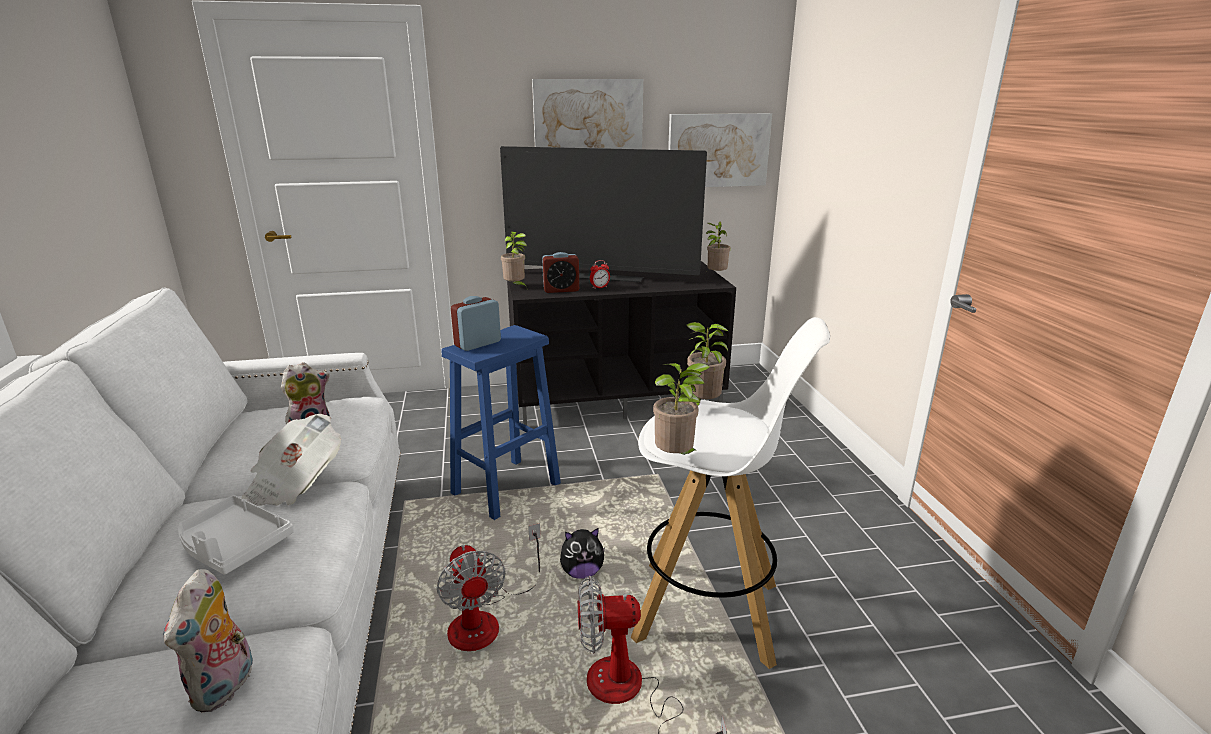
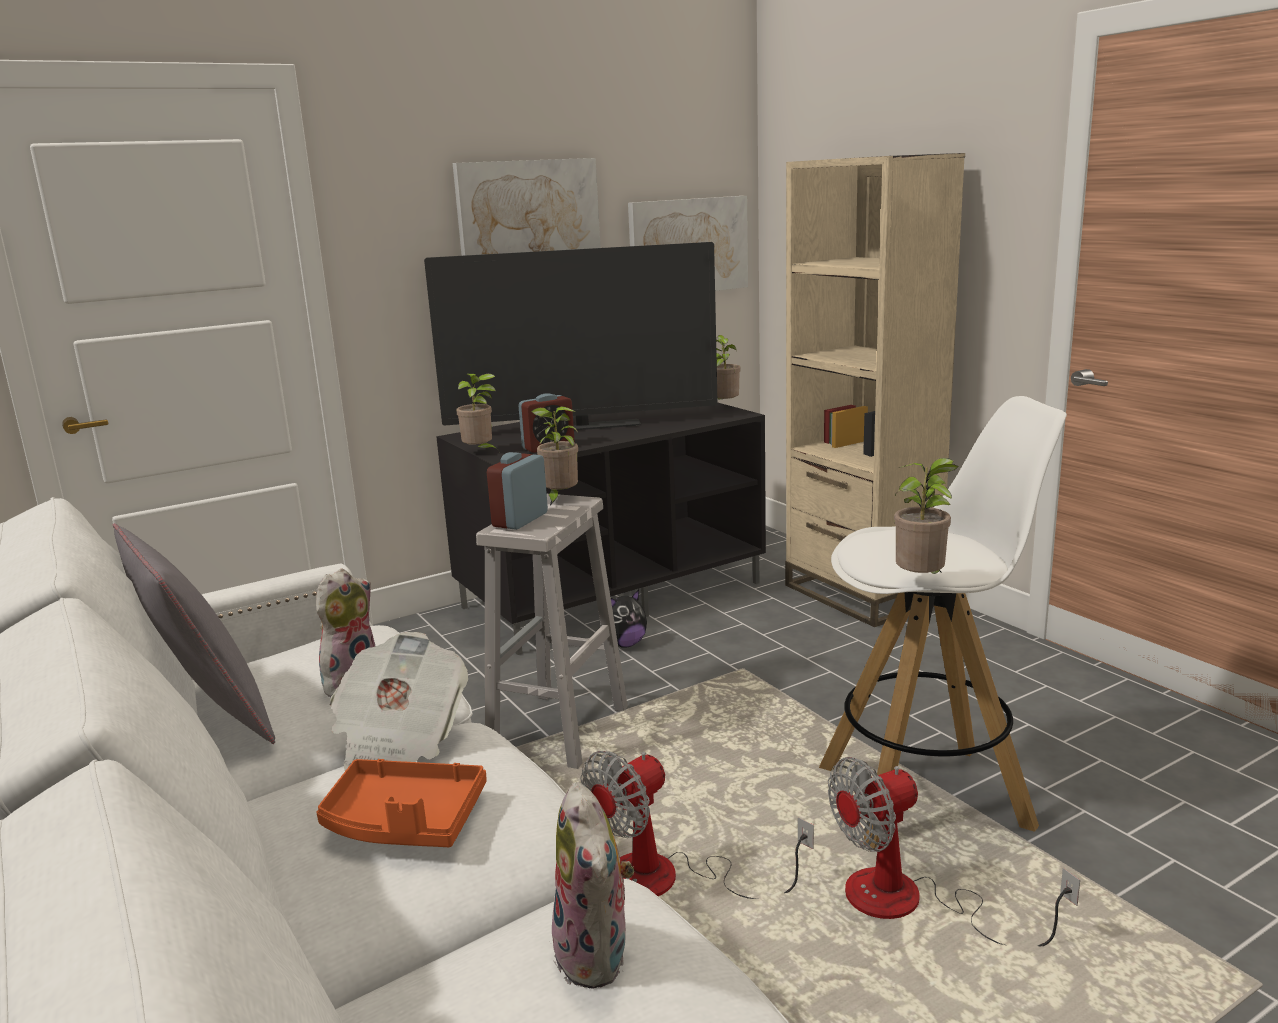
camera: 20 degrees left, 5 degrees down
white tray [178,495,294,575] -> orange tray [316,759,487,847]
fan [437,523,541,651] -> fan turned 90 degrees clockwise [580,751,814,899]
blue stool [441,325,561,520] -> white stool [476,494,628,769]
plush toy [560,528,605,579] -> plush toy moved to [611,590,647,648]
alarm clock [590,260,610,289] -> none
potted plant [686,322,728,406] -> potted plant moved to [531,406,578,506]
none -> grey pillow [113,523,275,744]
none -> beige bookcase [785,153,965,627]

